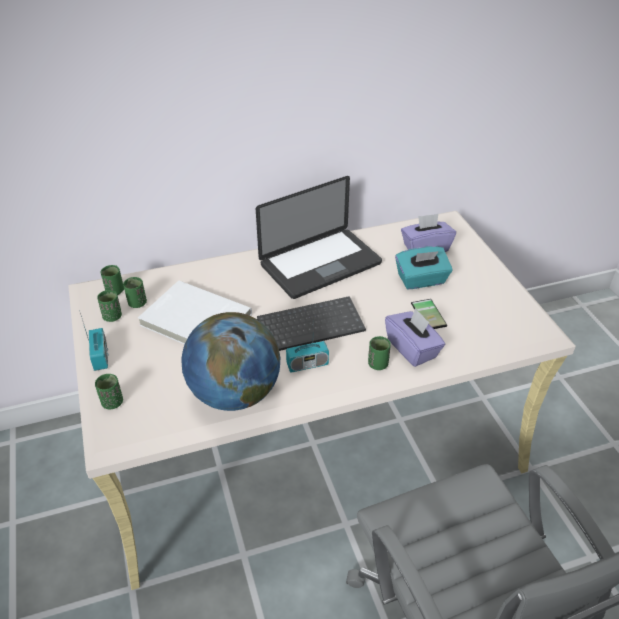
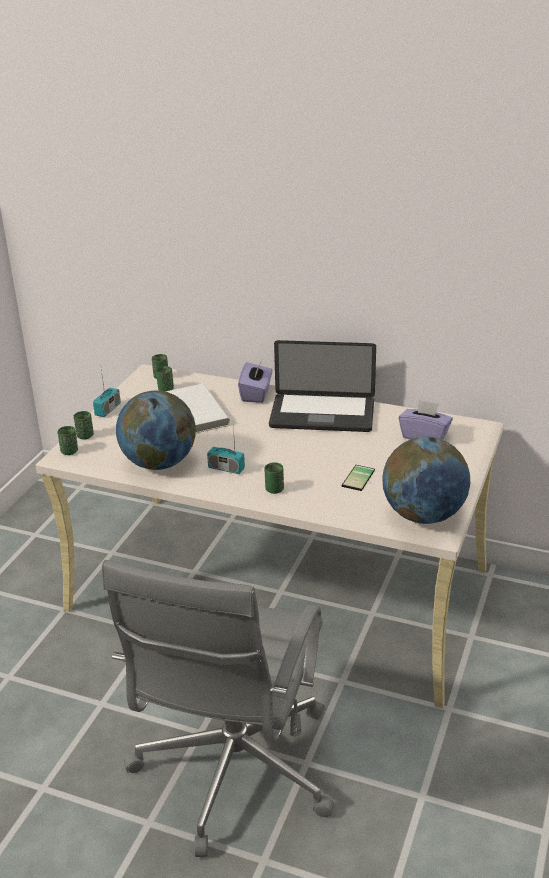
camera: 40 degrees right, 10 degrees down
green cup [97,290,122,322] -> green cup moved to [58,426,78,455]
keyboard [257,296,366,351] -> none
purple tissue box [385,308,445,367] -> purple tissue box moved to [238,360,272,403]
turquoise tissue box [395,246,453,289] -> none
none -> globe [382,437,470,524]

